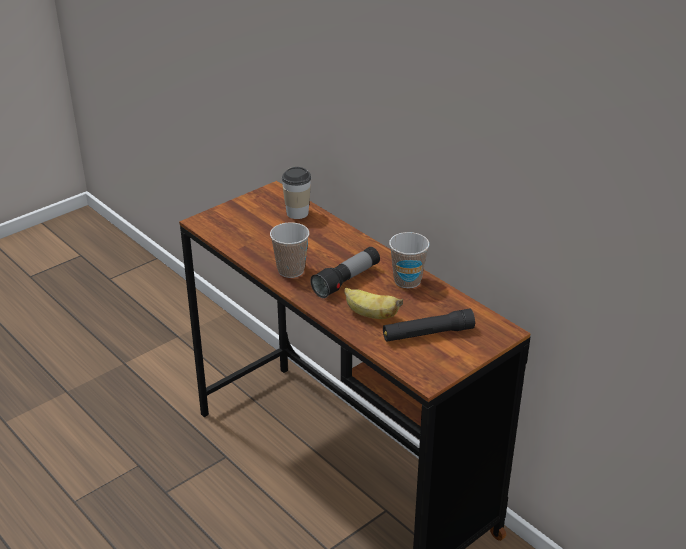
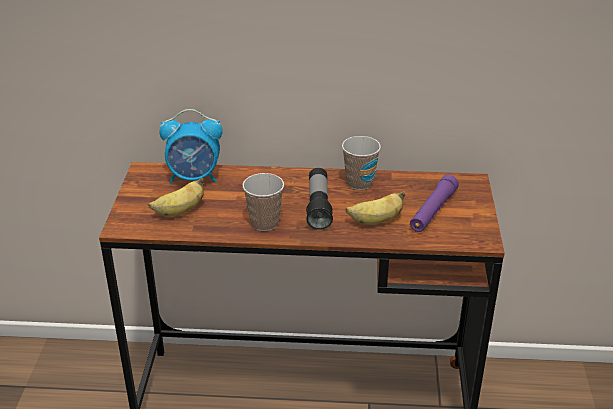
camera: 45 degrees left, 0 degrees up
cup [282,167,311,219] -> alarm clock [159,109,223,184]
black flashlight [383,309,475,342] -> purple flashlight [410,174,459,232]
none -> banana [148,178,204,217]

